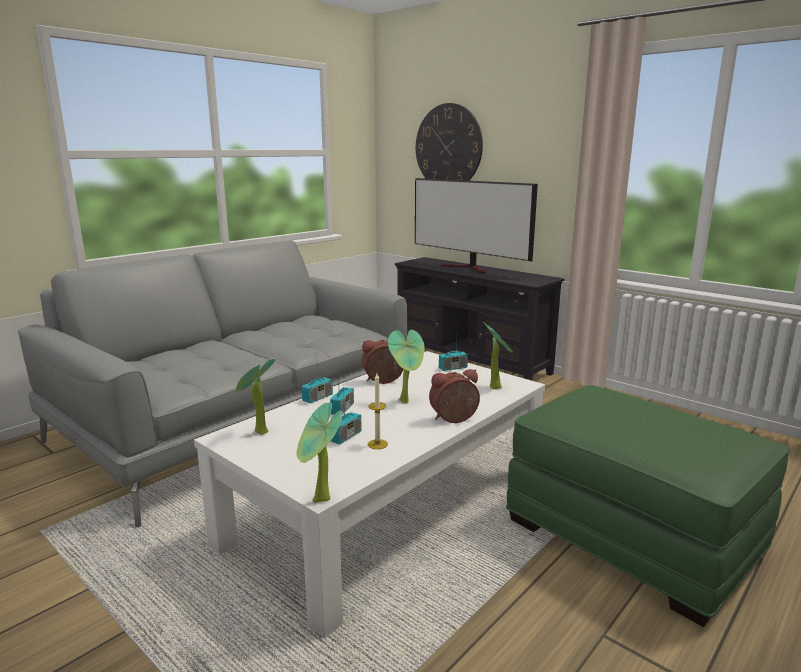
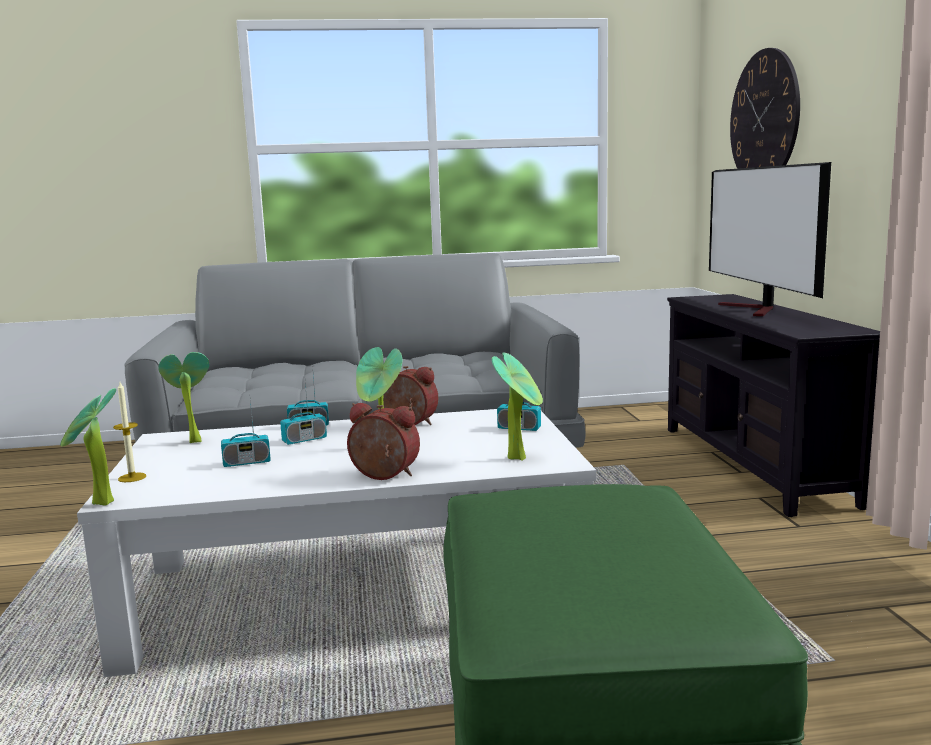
camera: 40 degrees right, 5 degrees down
candle [368,373,388,449] -> candle moved to [113,382,146,482]

